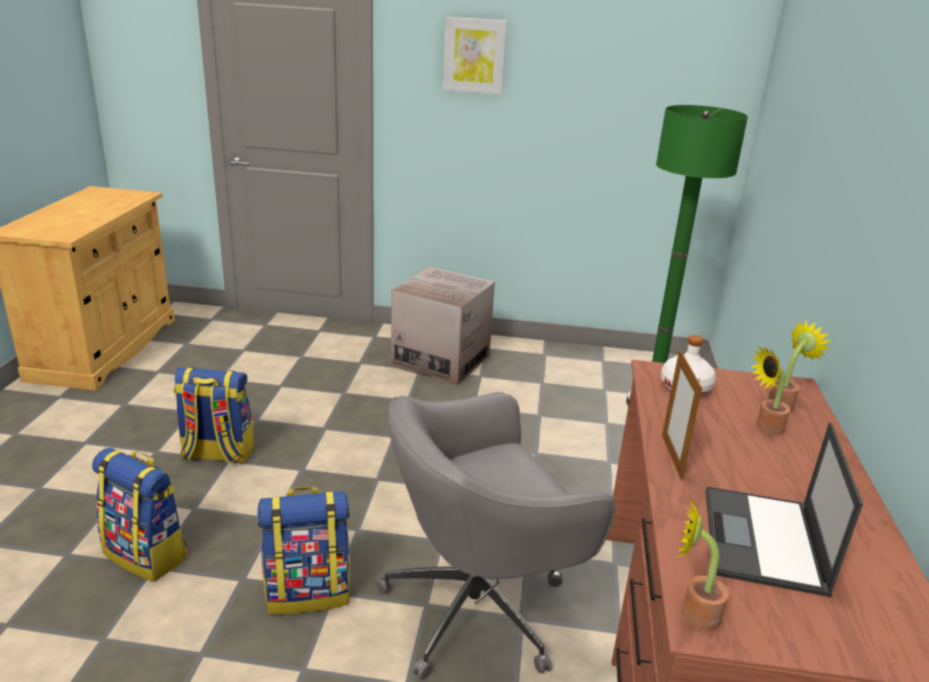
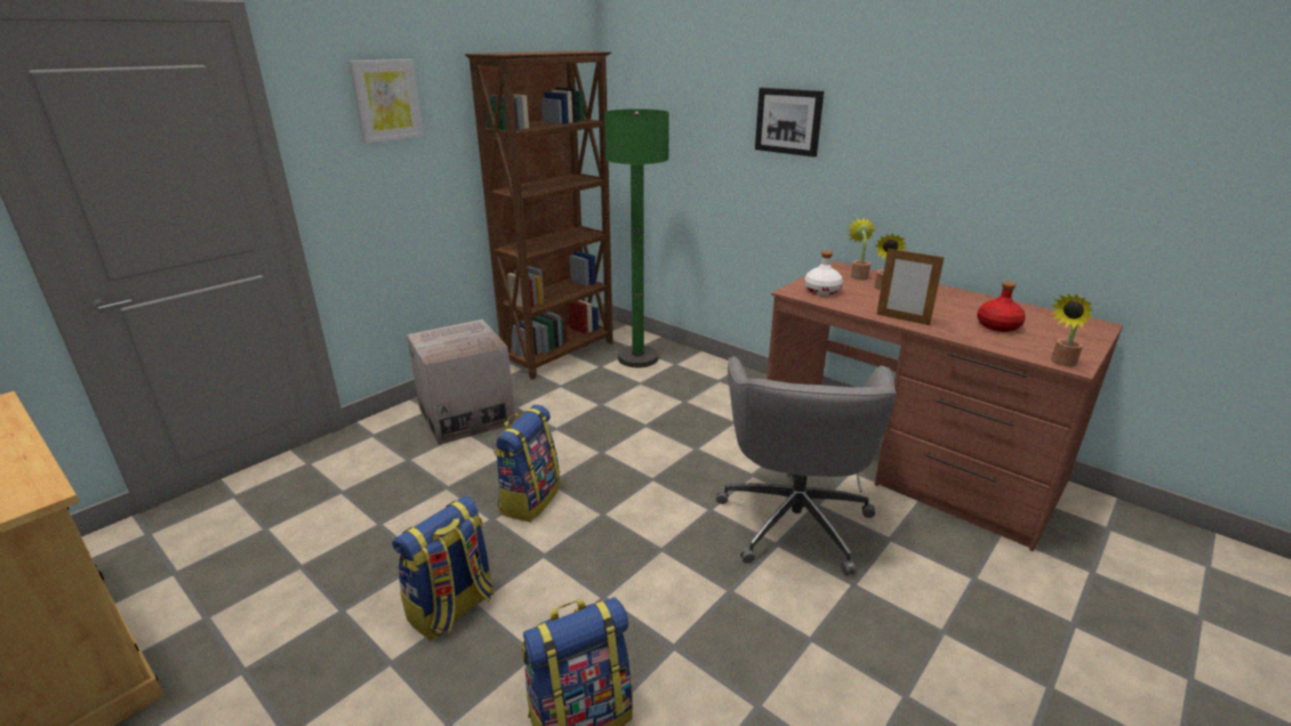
camera: 55 degrees left, 0 degrees up
backpack [257,487,350,614] -> backpack moved to [493,405,560,522]
laptop [706,422,863,597] -> red bottle [977,281,1025,332]
none -> brown bookcase [464,51,613,380]
none -> picture [755,88,824,157]

